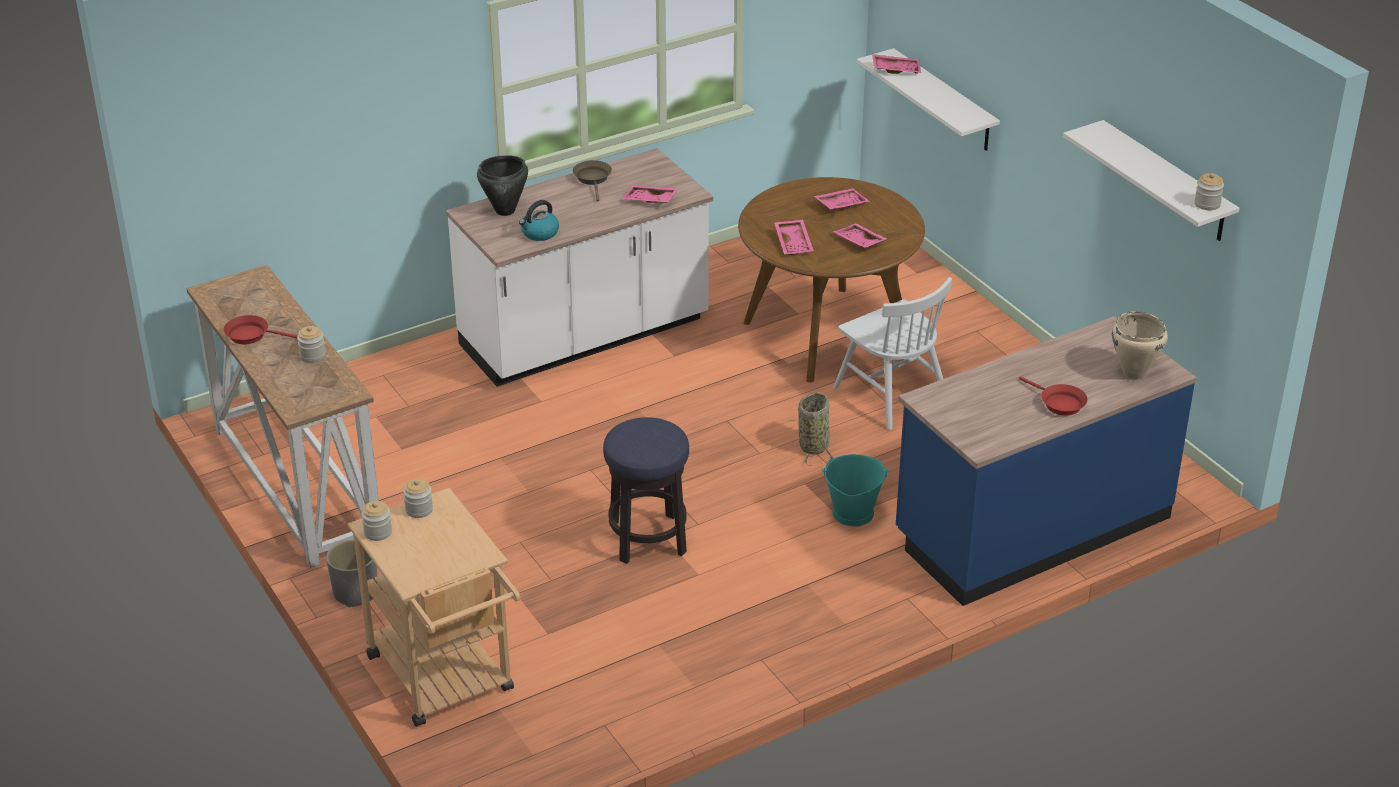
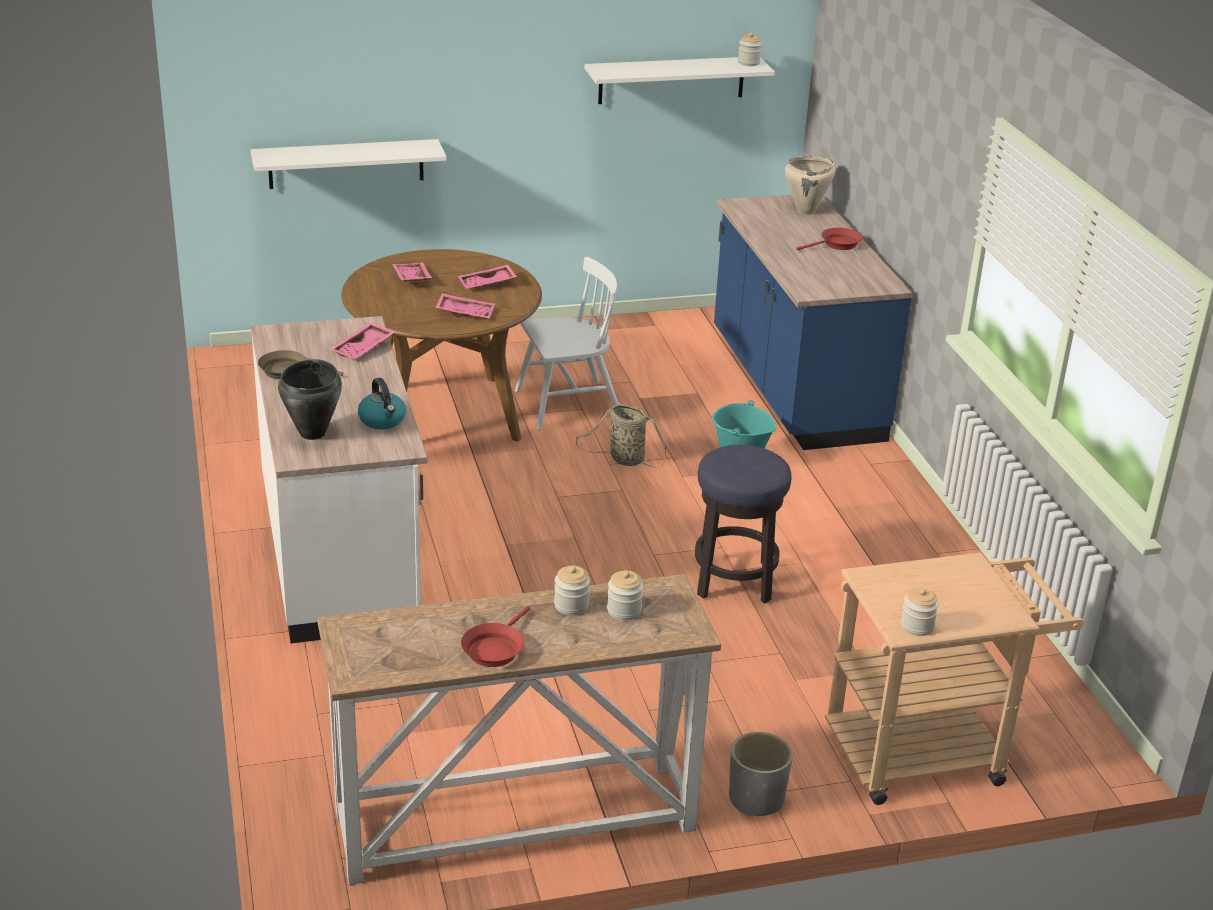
camera: 75 degrees left, 5 degrees down
jar [403,479,433,518] -> jar moved to [607,570,643,620]
pink tray [872,54,921,74] -> none

